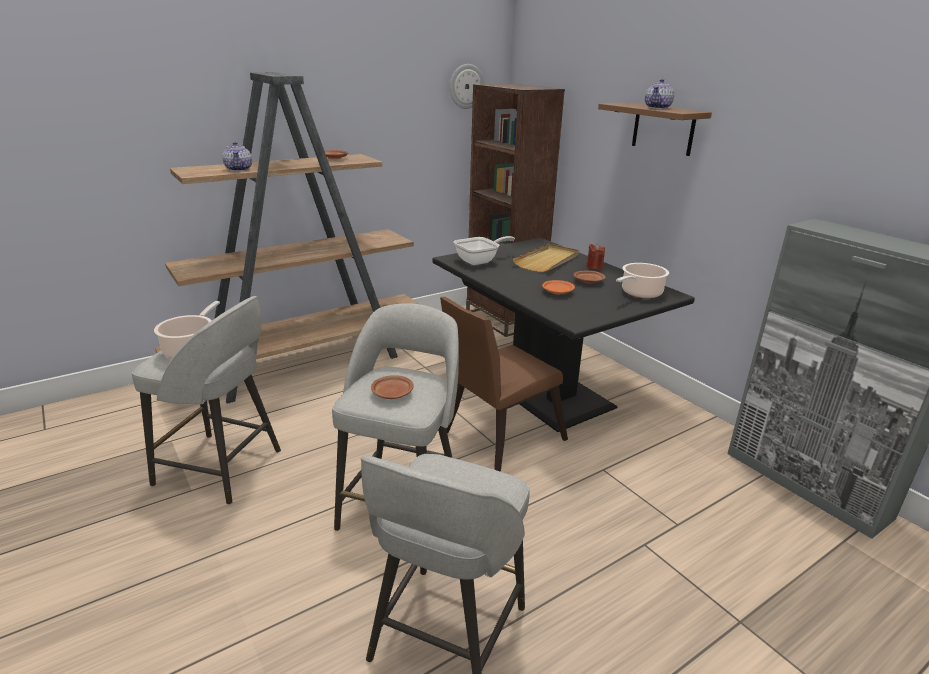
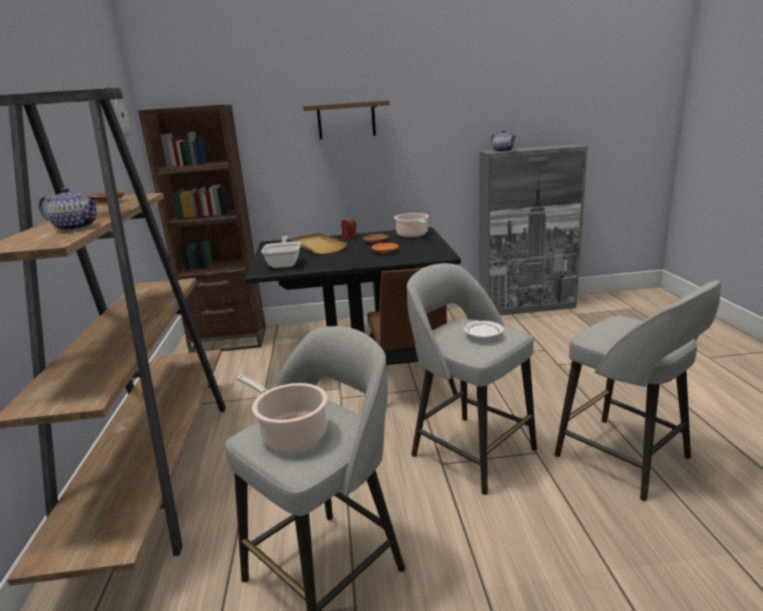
camera: 60 degrees left, 5 degrees down
brown plate [371,375,414,399] -> white plate [464,321,504,339]
teapot [645,79,674,109] -> teapot moved to [491,130,516,152]

